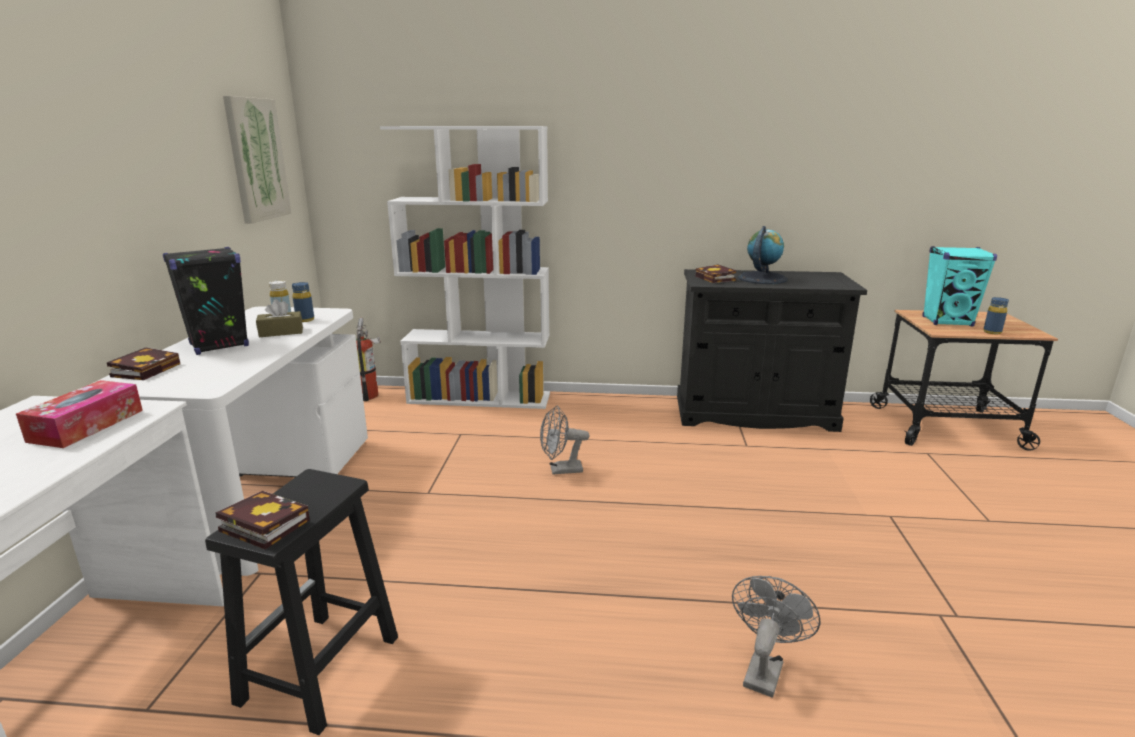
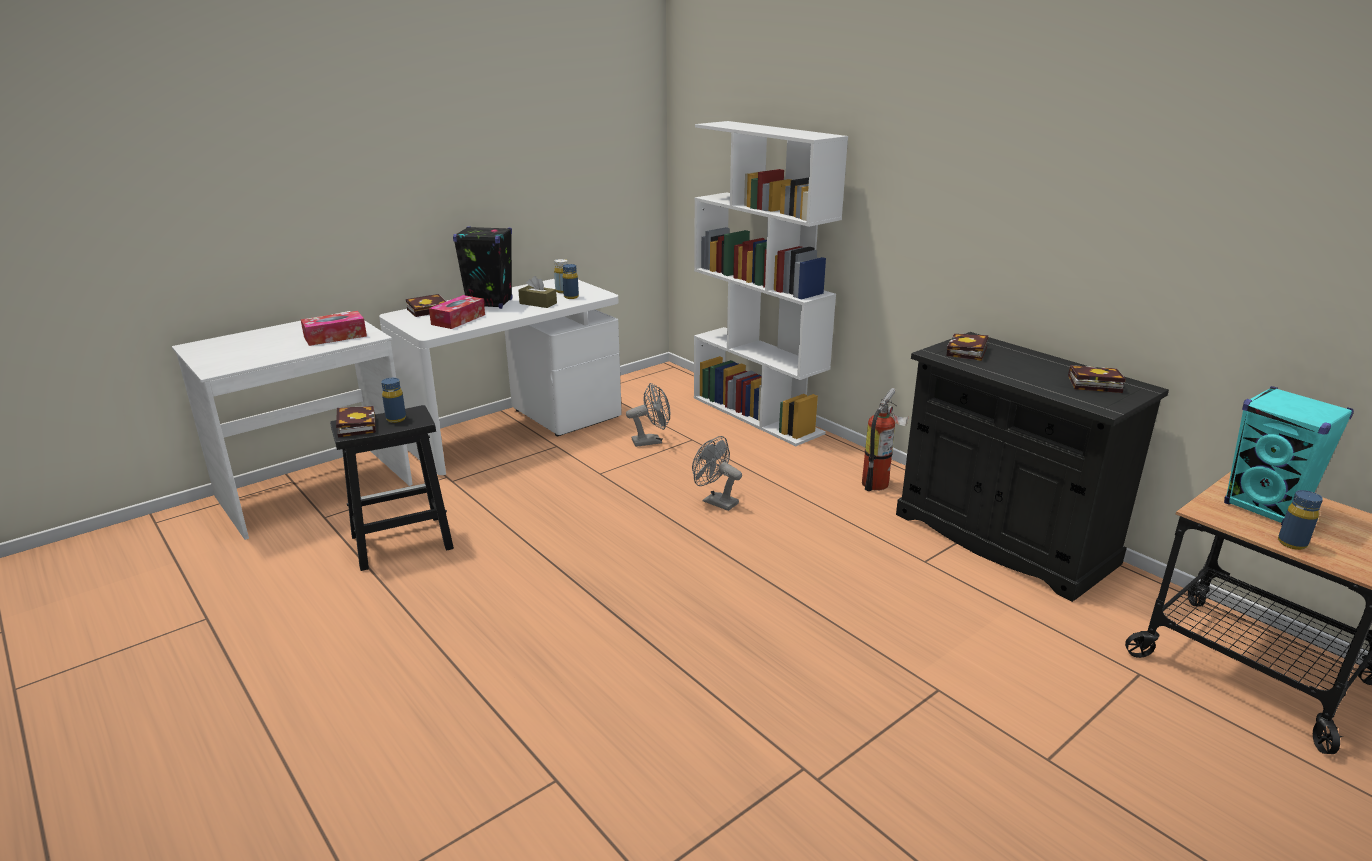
camera: 45 degrees right, 5 degrees up
picture [223,96,291,224] -> none
fire extinguisher [356,318,381,401] -> fire extinguisher moved to [862,388,909,491]
grey fan [732,576,820,697] -> grey fan moved to [626,383,670,447]
globe [738,226,788,284] -> none
none -> blue bottle [381,378,406,423]
none -> tissue box [429,295,485,329]
none -> book [1068,365,1126,393]

